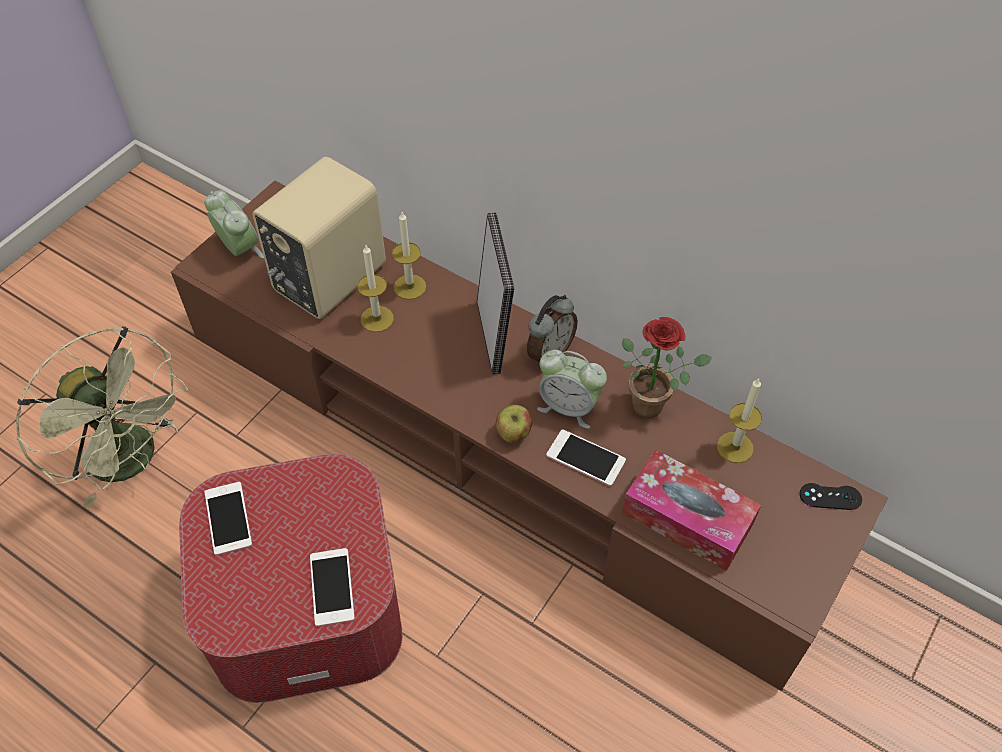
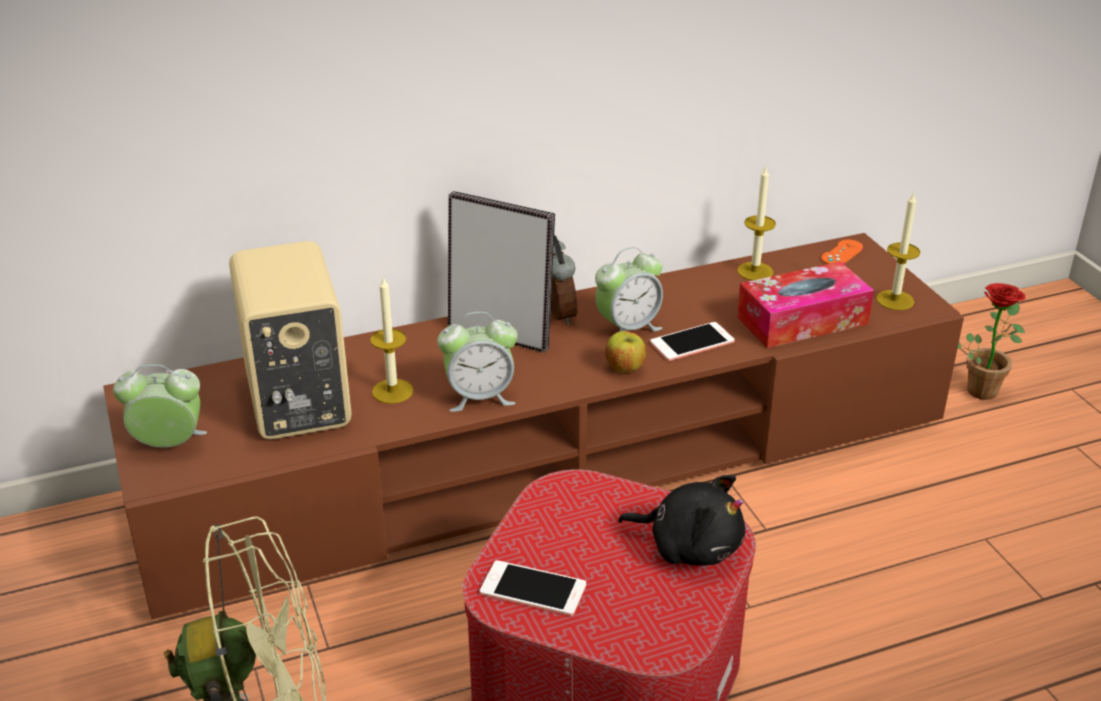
camera: 55 degrees left, 20 degrees down
phone [310,548,355,627] -> black plush toy [618,475,745,566]
candle [392,212,426,300] -> candle moved to [876,192,920,310]
potted plant [622,317,712,418] -> potted plant moved to [958,283,1025,400]
black game controller [800,483,862,510] -> orange game controller [821,240,863,264]
none -> alarm clock [437,312,517,412]

